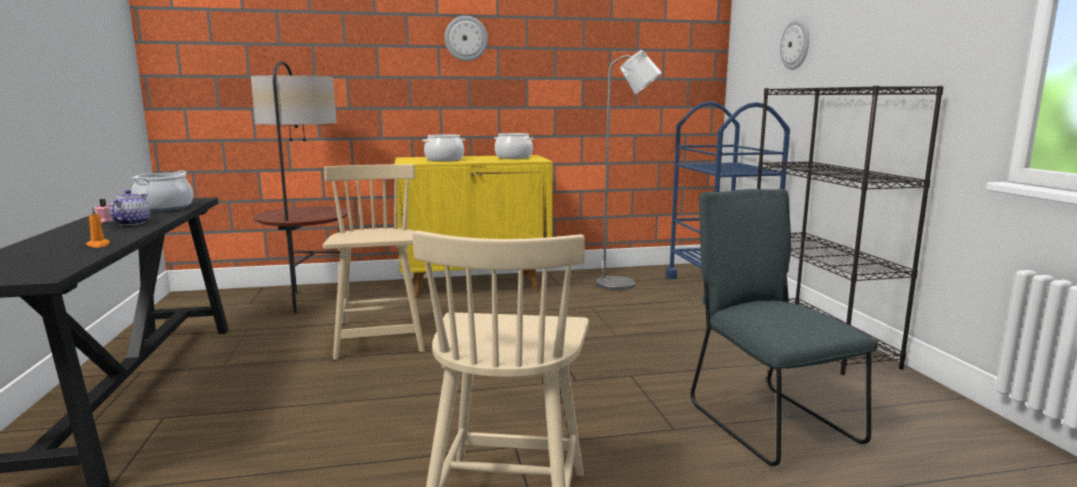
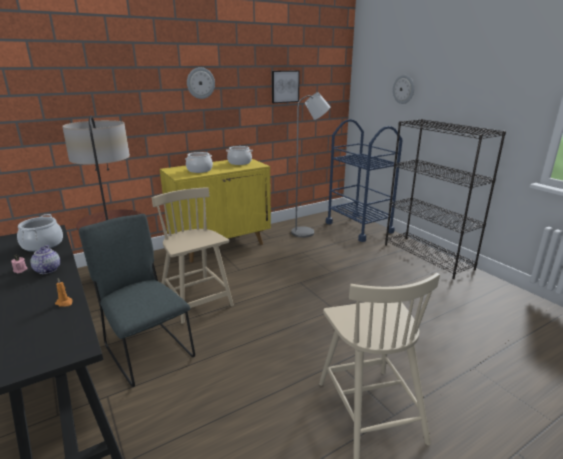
camera: 20 degrees left, 10 degrees up
grey chair [691,189,877,466] -> grey chair moved to [79,214,195,387]
none -> picture [272,71,300,103]

